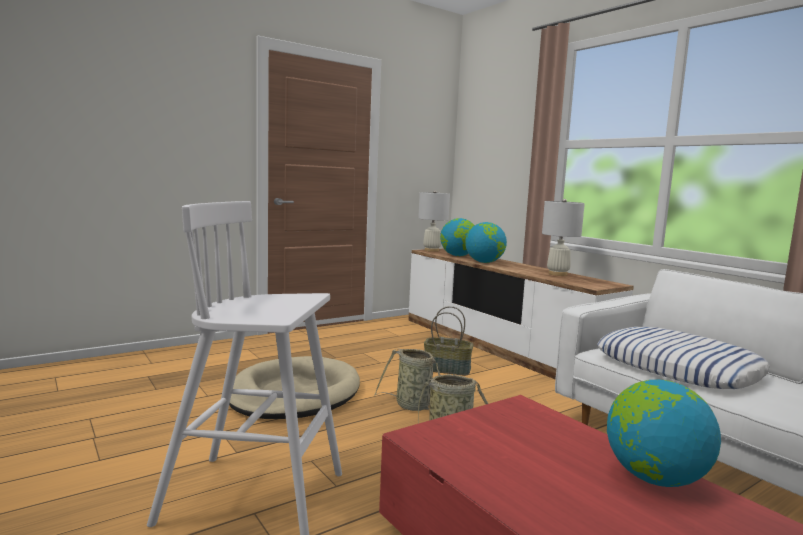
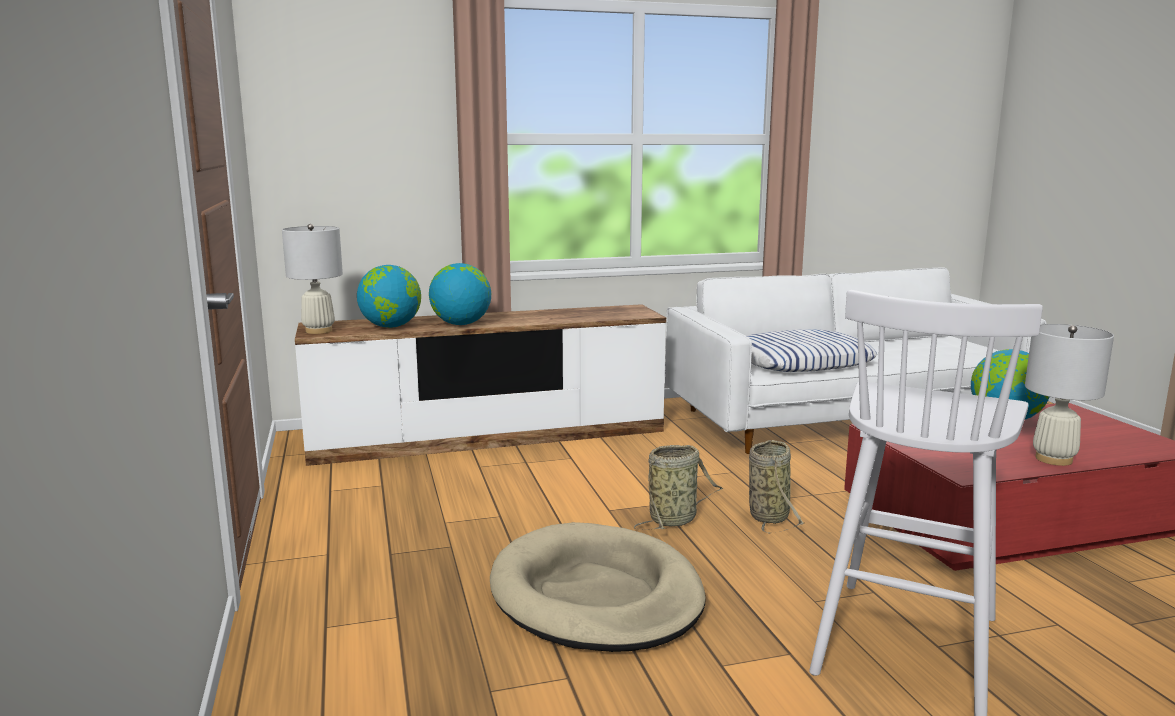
camera: 70 degrees left, 5 degrees up
basket [424,306,474,375] -> none
white table lamp [542,199,585,276] -> white table lamp moved to [1025,324,1114,466]

